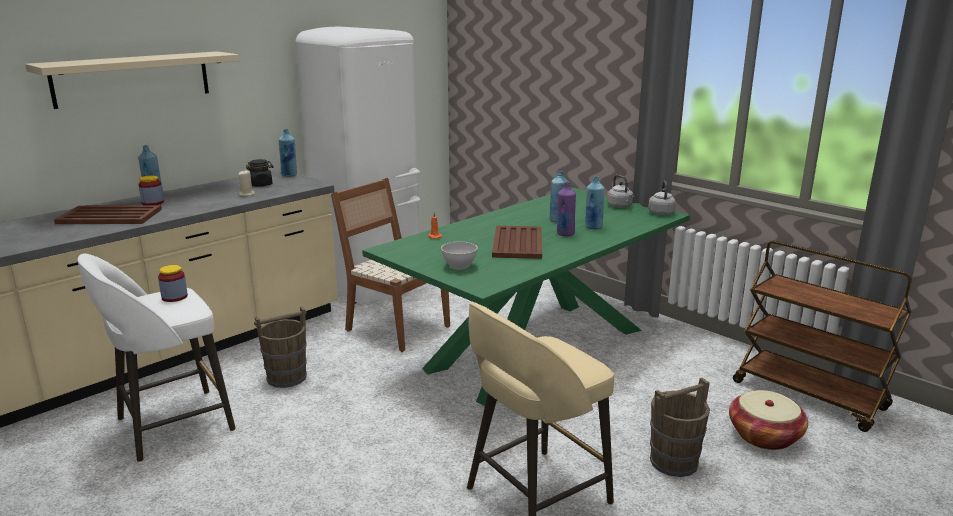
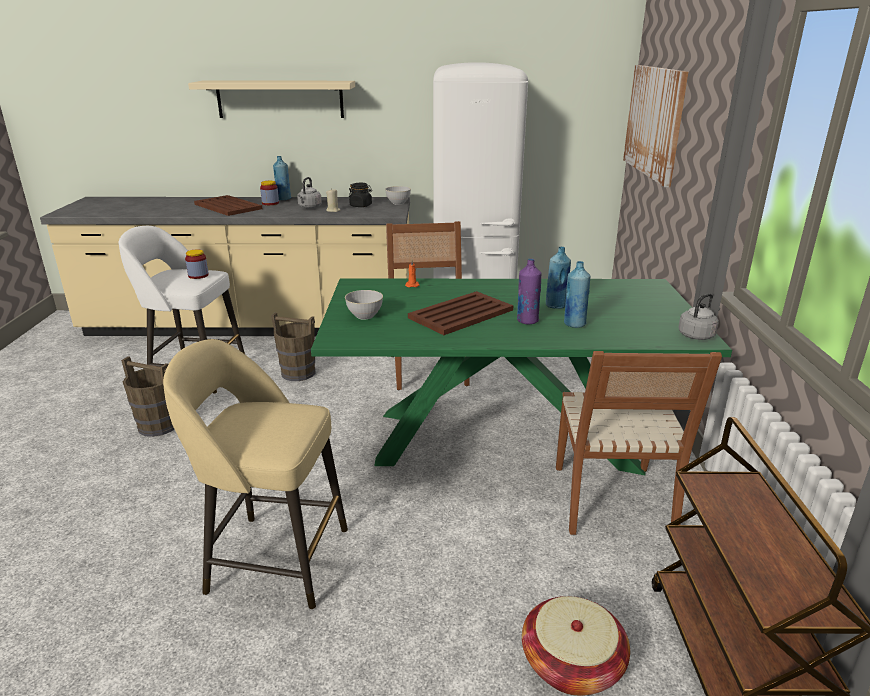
camera: 45 degrees right, 5 degrees up
blue bottle [279,129,297,176] -> grey bowl [385,186,411,205]
grey kettle [607,175,634,208] -> grey kettle moved to [297,177,322,209]
brown bucket [650,378,710,477] -> brown bucket moved to [121,356,174,437]
none -> chair [556,351,722,535]
none -> picture [623,65,688,187]

